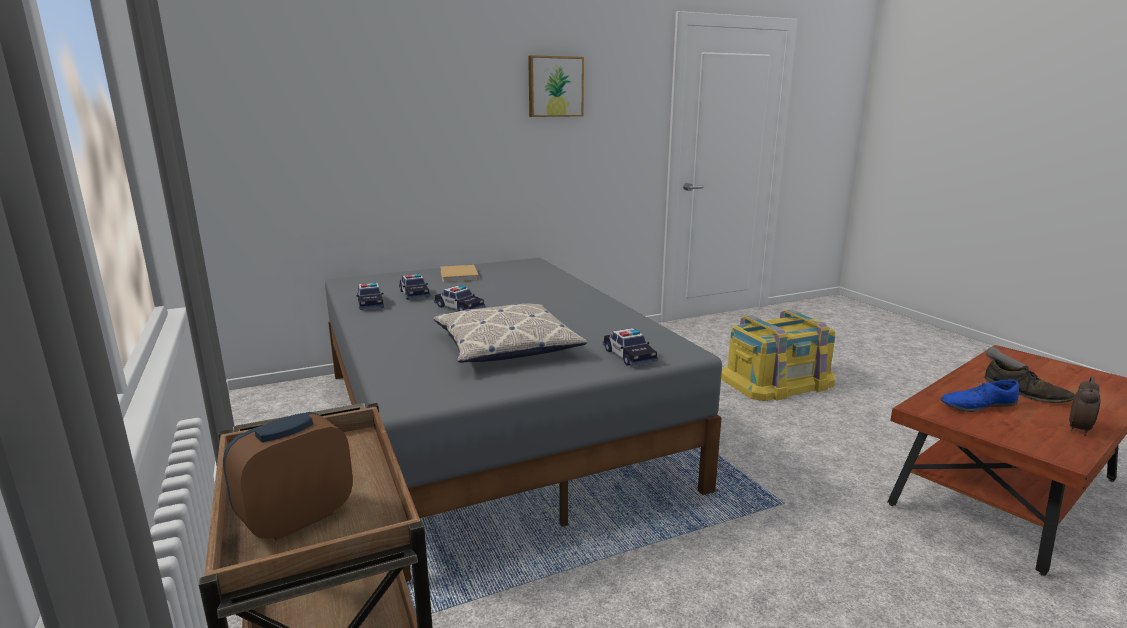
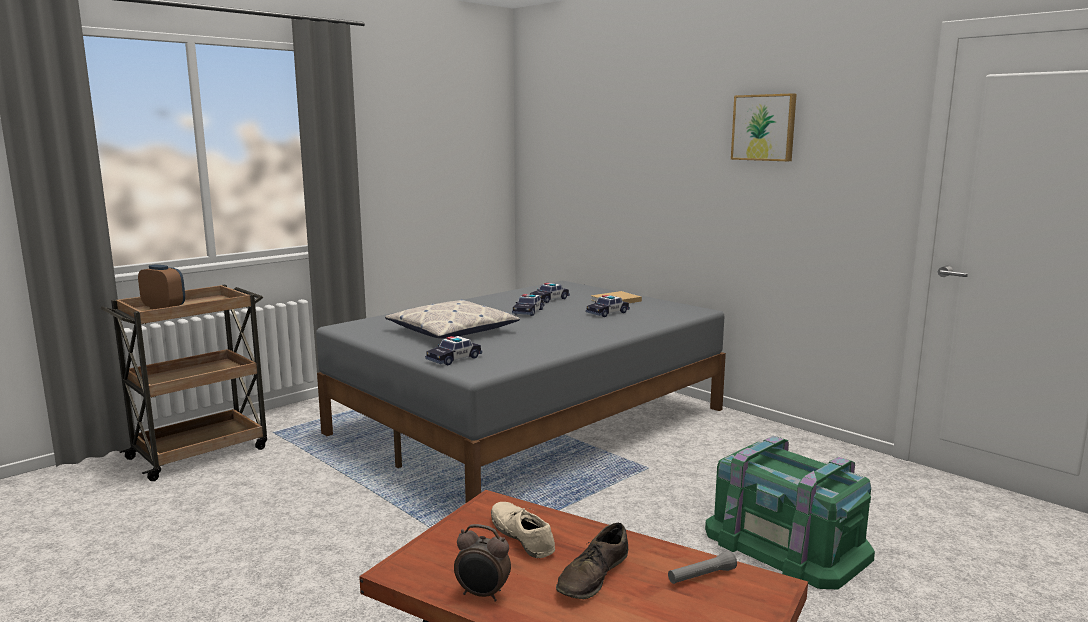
camera: 70 degrees right, 5 degrees down
toy car [356,283,384,310] -> toy car moved to [586,295,630,317]
yellow storage box [721,309,835,401] -> green storage box [705,436,875,589]
blue shoe [941,379,1019,412] -> beige shoe [491,502,555,558]

